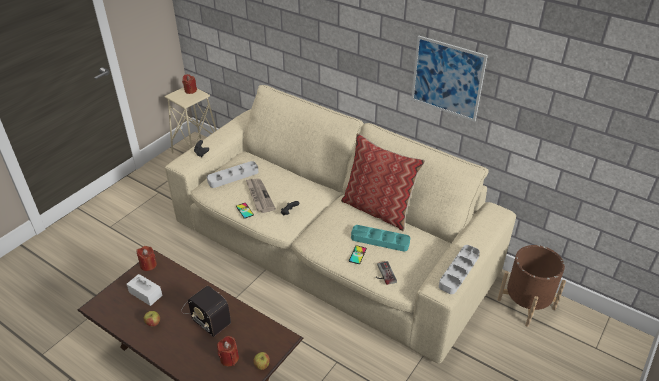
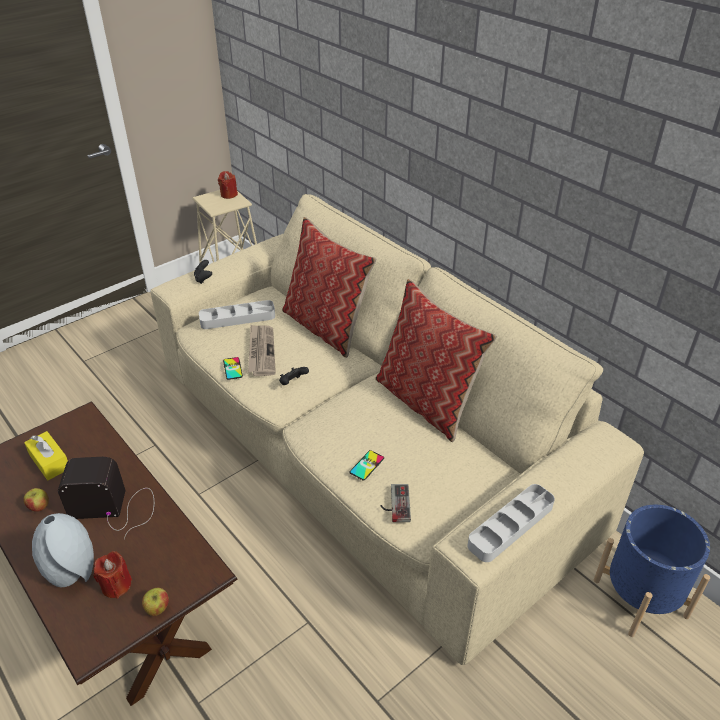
camera: 15 degrees right, 0 degrees up
white tissue box [127,274,163,306] -> yellow tissue box [24,431,68,480]
red candle [136,246,157,271] -> none
radio [181,286,231,337] -> radio turned 120 degrees clockwise [58,457,154,539]
turquoise tray [351,225,410,252] -> none
picture [411,35,488,122] -> none
brown planter [497,245,566,327] -> blue planter [594,505,710,637]
none -> grey vase [32,513,94,587]
none -> pillow [282,217,376,358]

